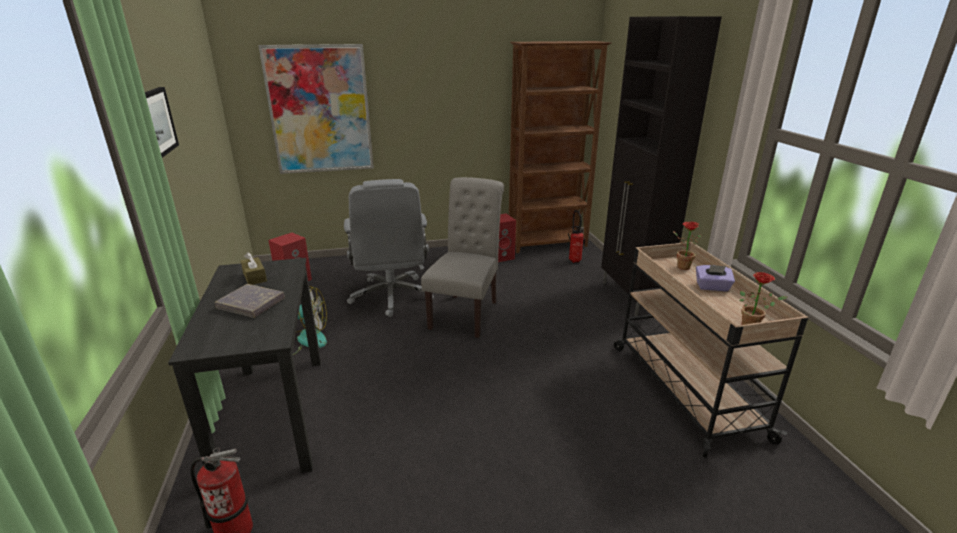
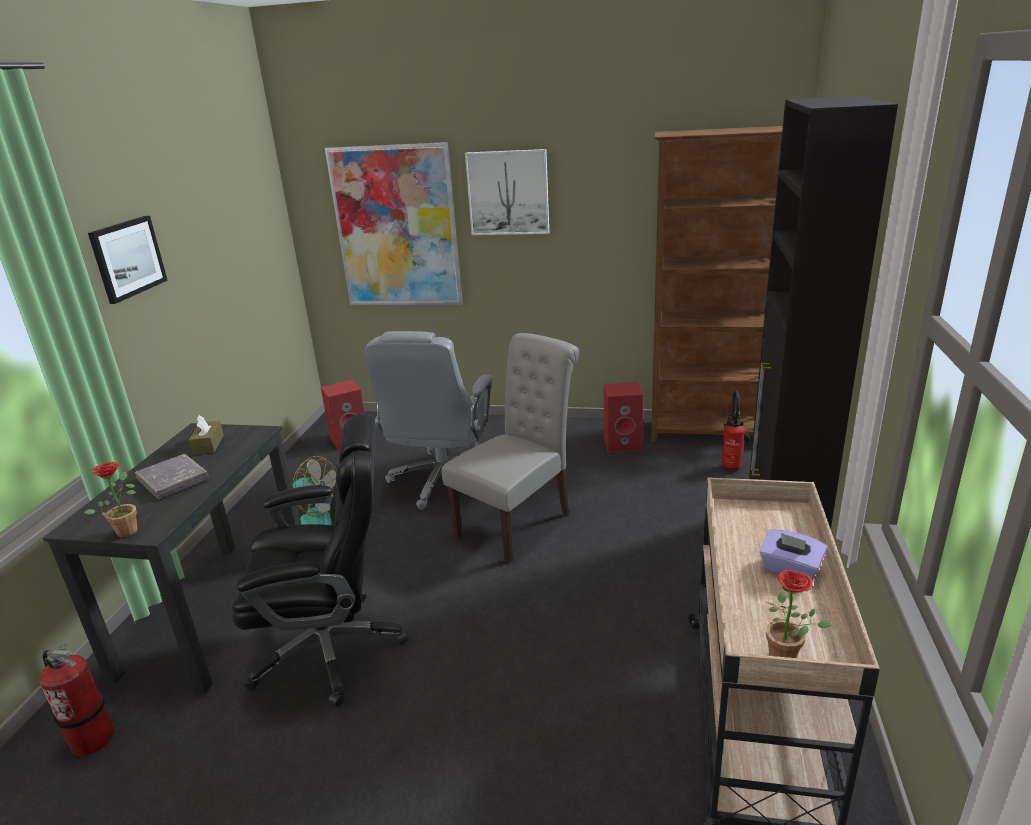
camera: 25 degrees right, 0 degrees up
potted plant [673,222,702,270] -> potted plant moved to [84,462,138,538]
none -> black office chair [232,414,408,707]
none -> picture [465,149,549,235]

